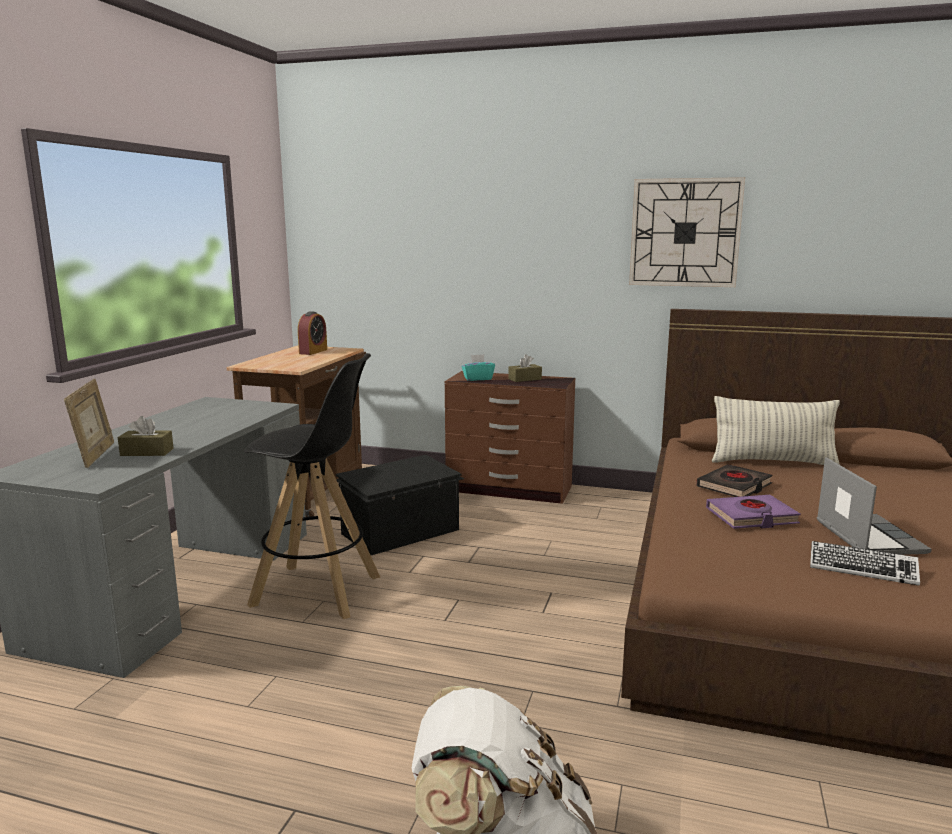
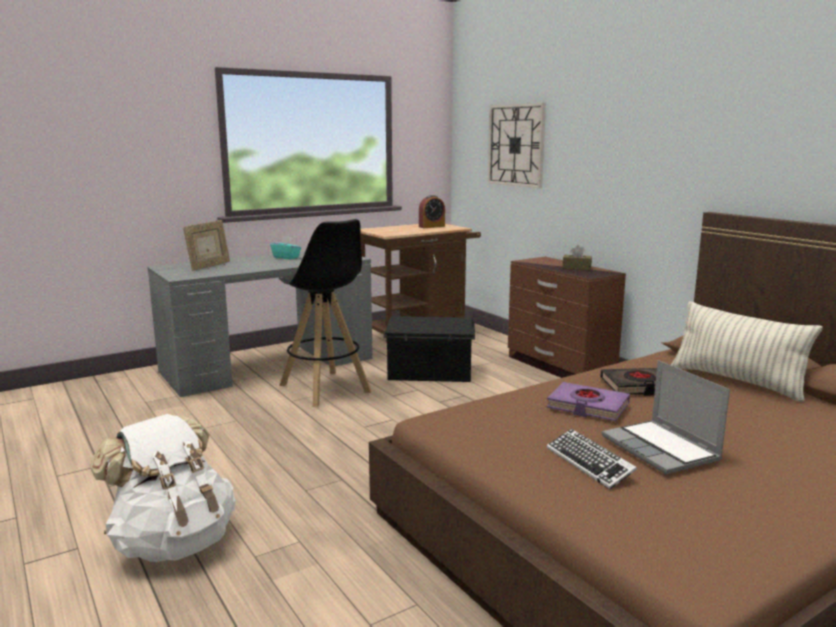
camera: 40 degrees right, 0 degrees up
brown tissue box [118,416,174,456] -> none
turquoise tissue box [462,354,495,381] -> turquoise tissue box moved to [270,236,301,259]
wall clock [629,177,745,287] -> wall clock moved to [488,103,546,188]
laptop [817,457,932,555] -> laptop turned 120 degrees clockwise [602,360,730,474]

